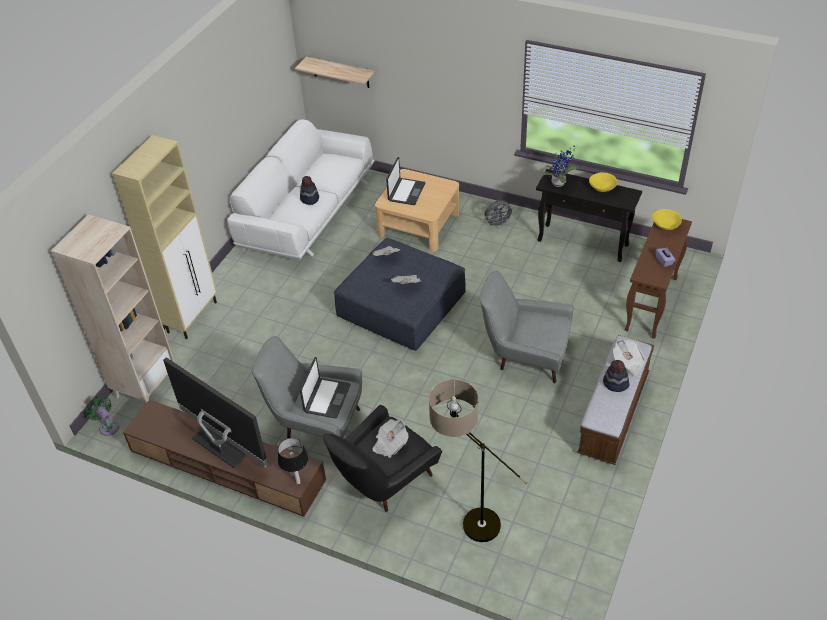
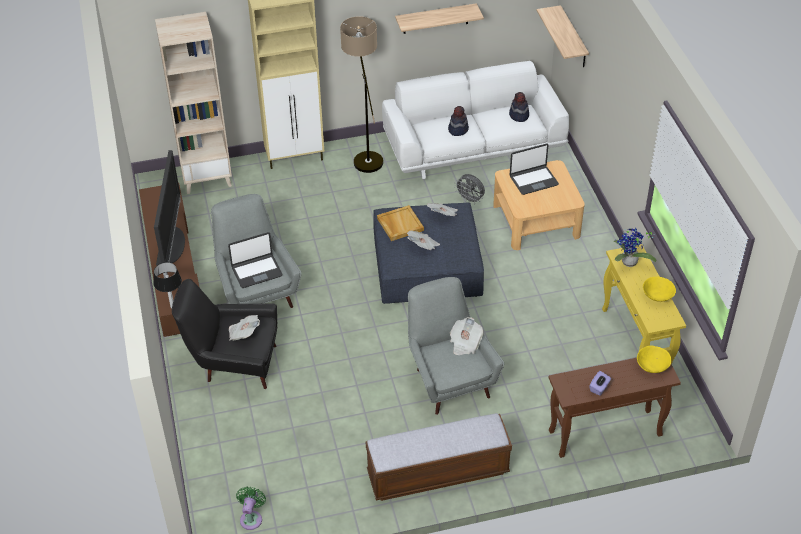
camera: 50 degrees right, 0 degrees up
green fan [86,397,119,436] -> green fan moved to [236,487,266,530]
floor lamp [429,379,528,542] -> floor lamp moved to [340,16,383,173]
grey fan [485,200,514,228] -> grey fan moved to [454,174,485,202]
black console table [536,169,642,262] -> yellow console table [602,244,686,364]
hat [603,360,629,392] -> hat moved to [509,92,529,122]
newspaper [612,339,646,376] -> newspaper moved to [450,317,484,355]
none -> beige tray [377,205,424,241]
none -> shelf [395,3,484,34]

